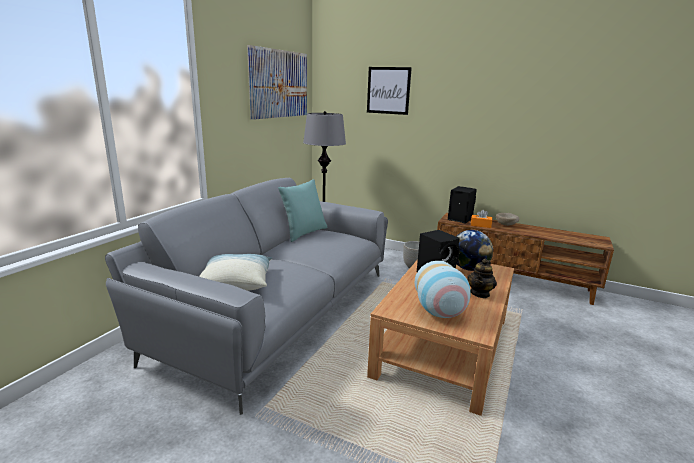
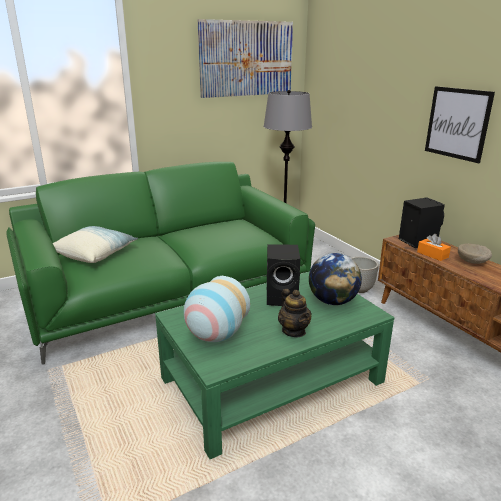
camera: 35 degrees right, 5 degrees up
grey sofa [105,178,388,415] -> green sofa [6,162,315,365]
turquoise pillow [278,179,328,242] -> none
picture [367,67,412,115] -> picture moved to [425,86,495,163]
brown coffee table [367,259,514,416] -> green coffee table [155,271,394,459]
teapot [467,259,497,298] -> teapot turned 90 degrees counterclockwise [278,289,312,337]

